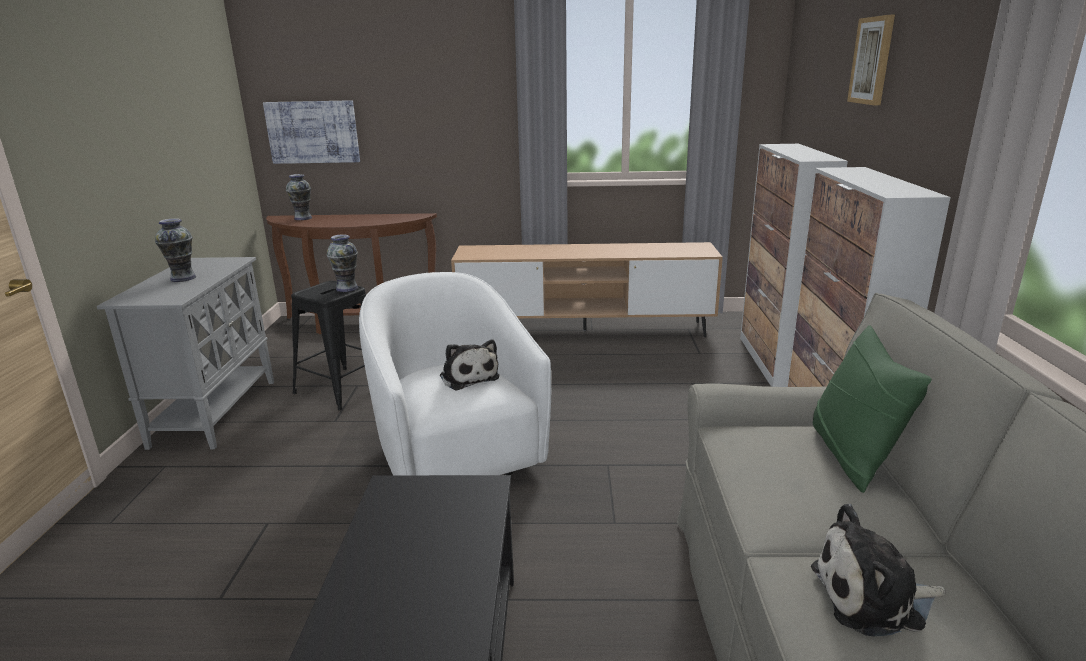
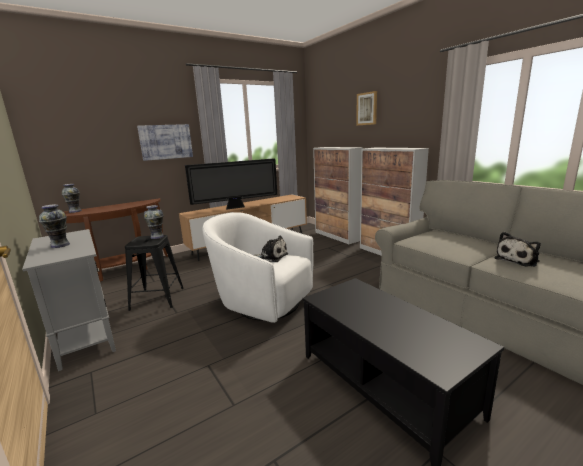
camera: 35 degrees left, 5 degrees down
picture [263,100,360,164] -> picture moved to [137,124,193,161]
green pillow [813,325,932,493] -> none
none -> television [185,159,277,210]

